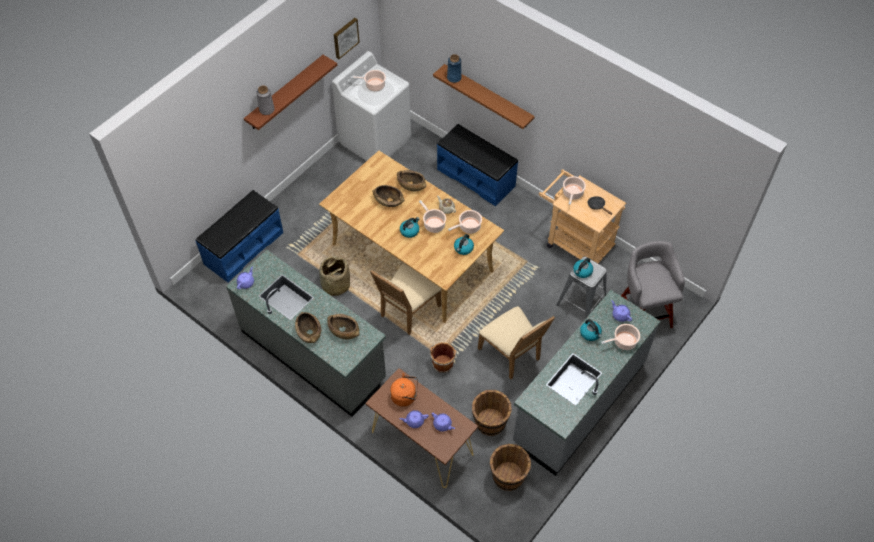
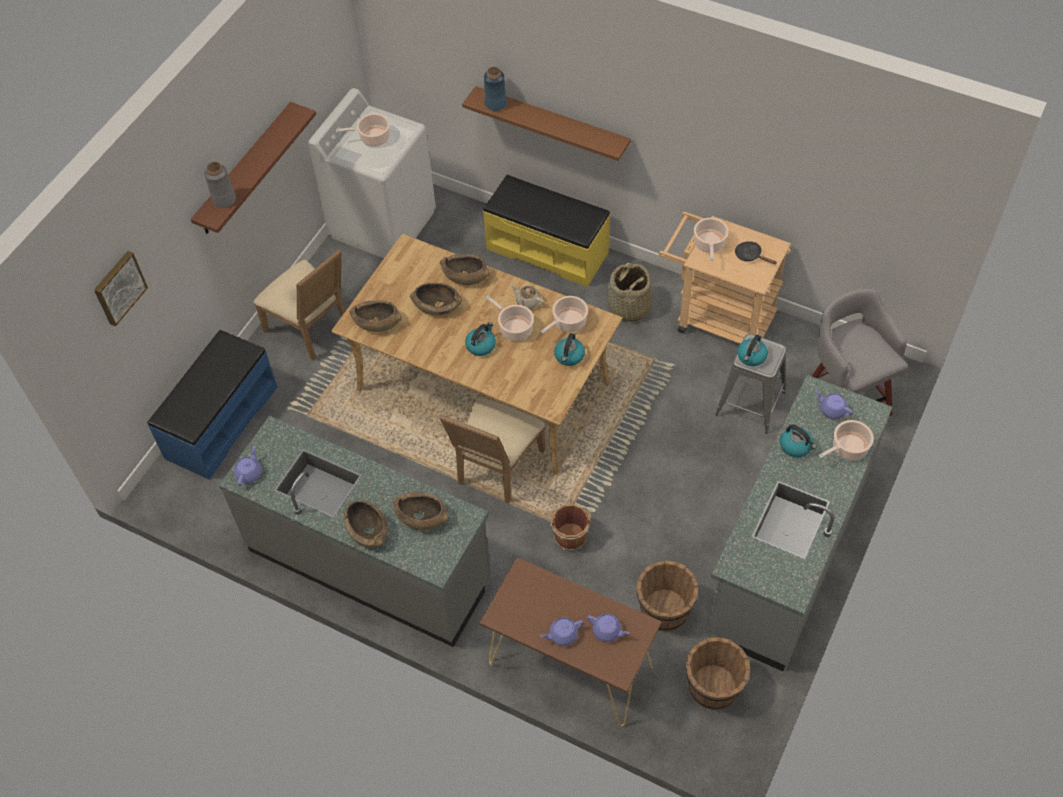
camera: 10 degrees left, 0 degrees up
basket [319,256,350,296] -> basket moved to [608,263,652,324]
picture [334,18,360,59] -> picture moved to [94,251,148,326]
orange kettle [390,373,418,407] -> none
blue bench [437,124,518,206] -> yellow bench [483,175,610,287]
beige chair [478,306,555,379] -> beige chair moved to [254,249,345,361]
none -> brown bowl [349,300,402,332]

